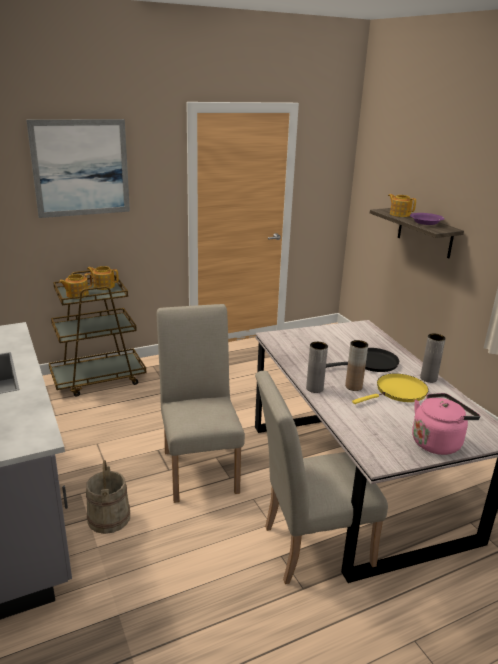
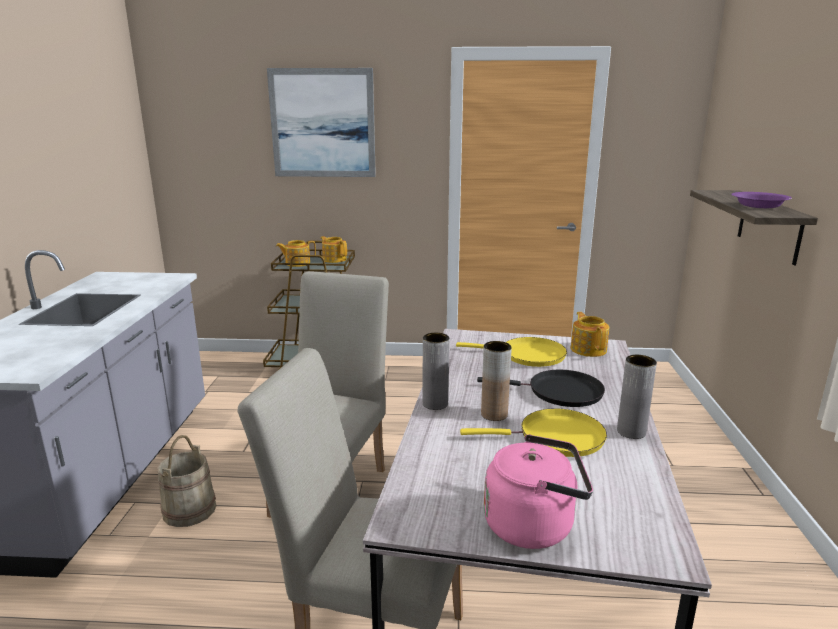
camera: 30 degrees right, 5 degrees down
teapot [388,194,416,217] -> teapot moved to [571,312,609,357]
none -> yellow frying pan [456,337,567,367]

